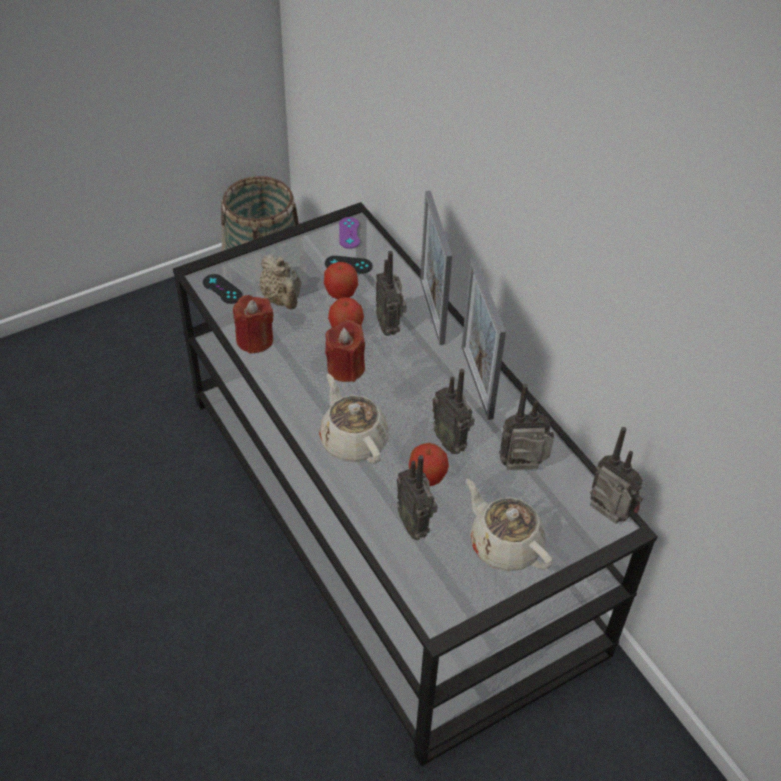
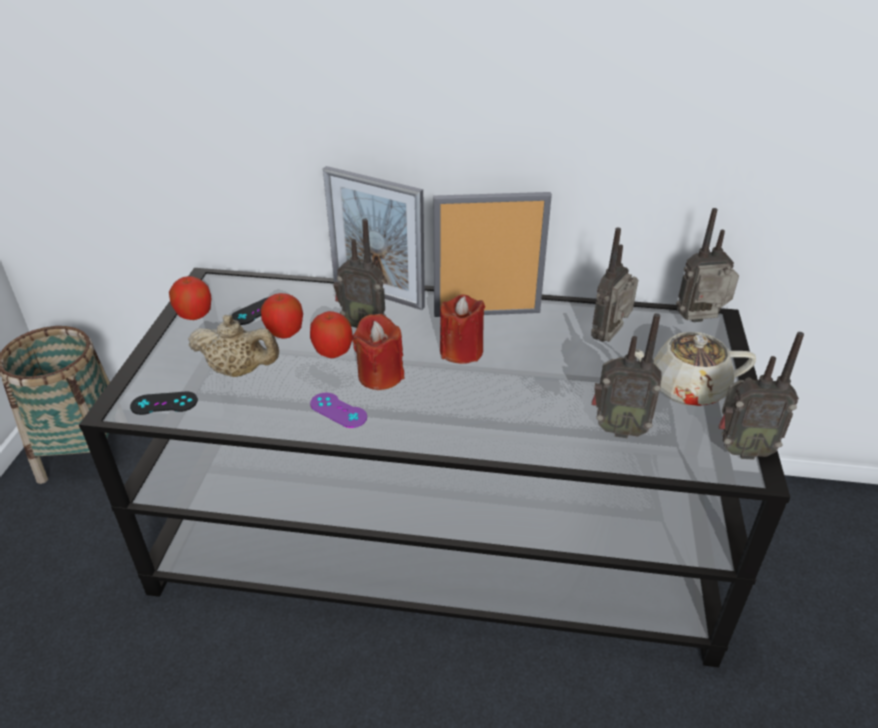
camera: 50 degrees left, 10 degrees down
red candle [233,295,274,354] -> red candle moved to [440,294,485,364]
beige teapot [319,374,389,464] -> none
purple game controller [339,217,360,249] -> purple game controller moved to [310,393,367,428]
apple [409,443,449,486] -> apple moved to [169,276,211,320]
radio [432,369,474,454] -> radio moved to [719,332,804,460]
picture frame [462,258,506,420] -> picture frame turned 150 degrees clockwise [434,192,552,317]

